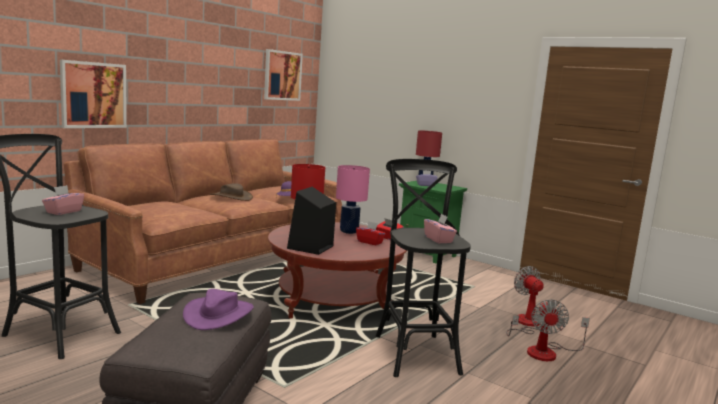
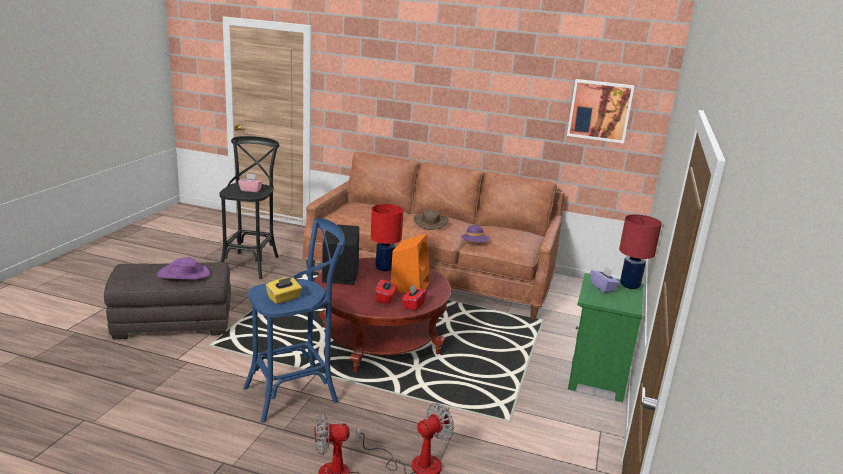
camera: 70 degrees right, 10 degrees up
picture [60,60,127,128] -> none
pink table lamp [336,165,370,234] -> orange speaker [391,234,430,293]
black stool [376,159,471,377] -> blue stool [243,218,345,423]
pink tissue box [424,213,457,243] -> yellow tissue box [266,277,302,304]

